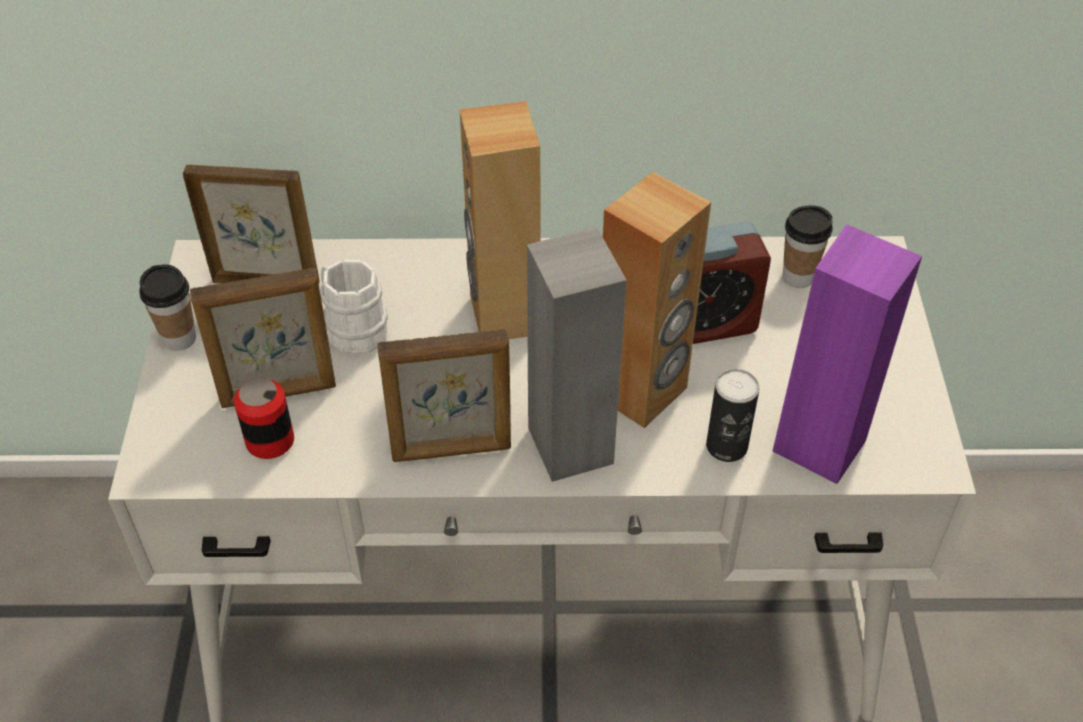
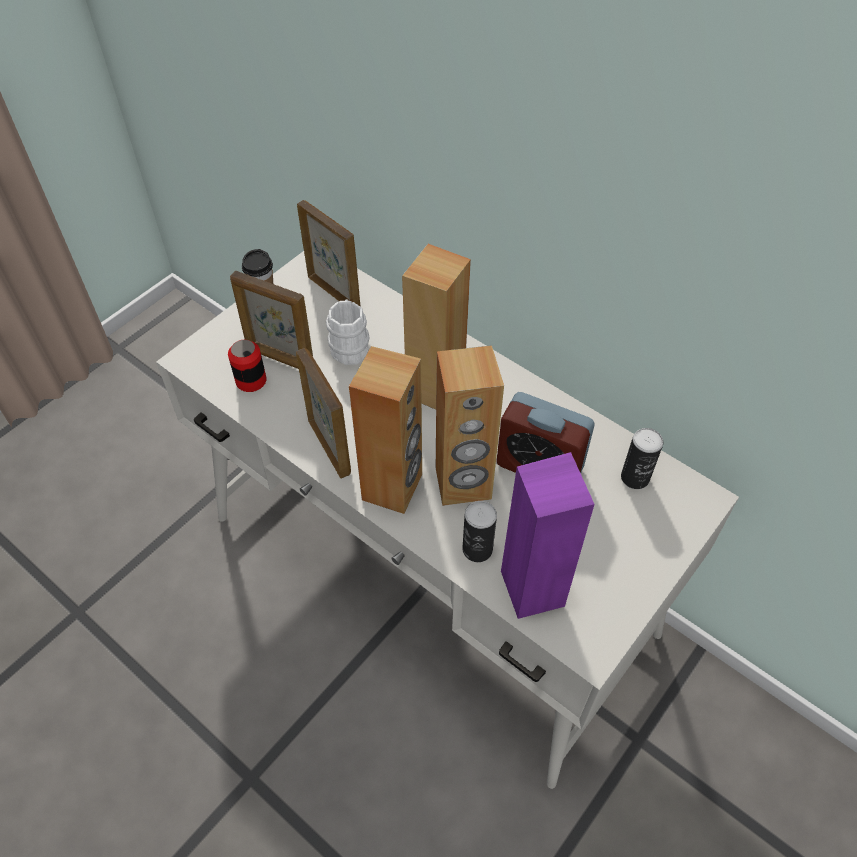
camera: 40 degrees right, 5 degrees up
picture frame [377,329,511,462] -> picture frame turned 150 degrees counterclockwise [296,348,351,479]
grey speaker [527,226,627,482] -> brown speaker [349,346,422,514]
cup [783,205,833,288] -> can [621,428,663,489]

